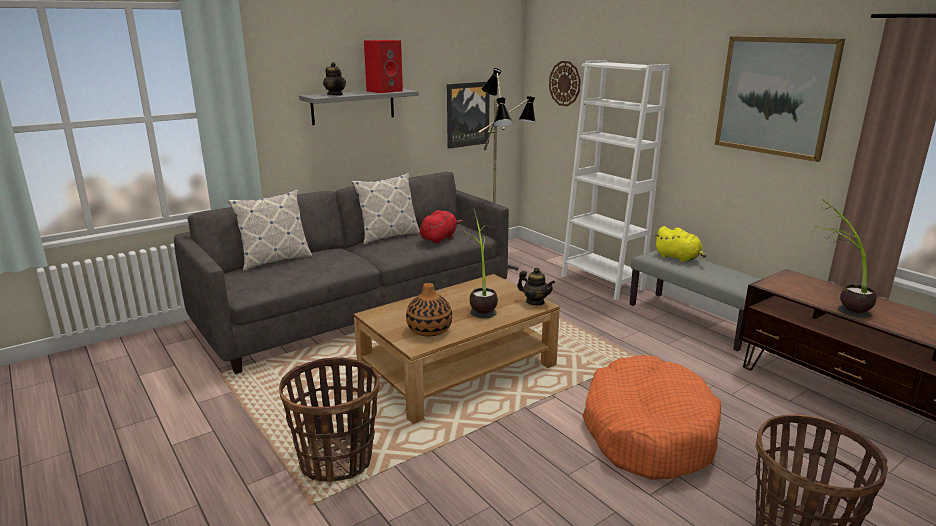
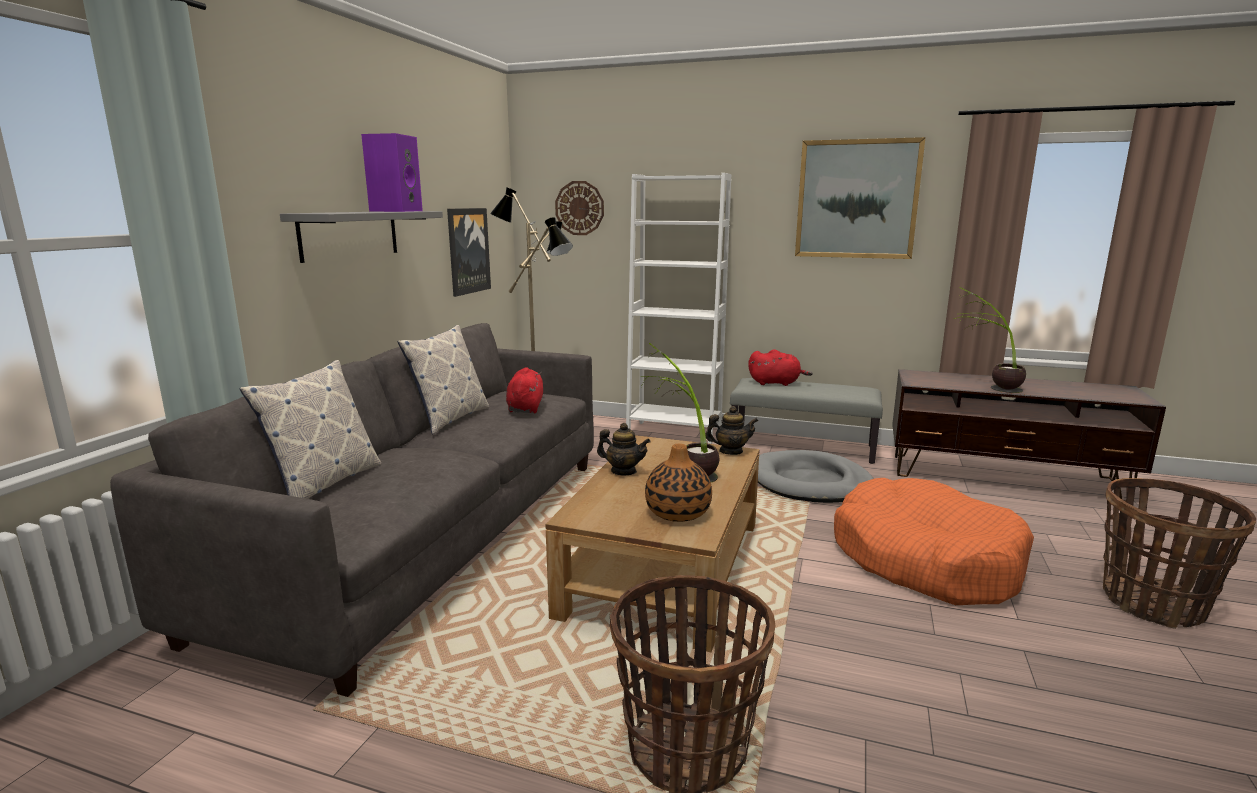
camera: 35 degrees left, 5 degrees down
teapot [323,62,346,95] -> teapot moved to [597,423,651,475]
red speaker [364,40,403,93] -> purple speaker [361,133,423,212]
yellow plush toy [655,226,706,262] -> red plush toy [748,350,813,386]
none -> grey dog bed [758,450,874,503]

